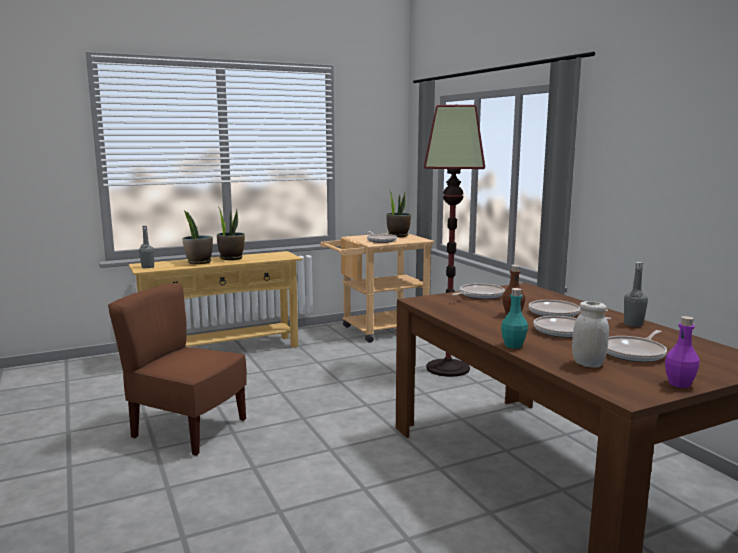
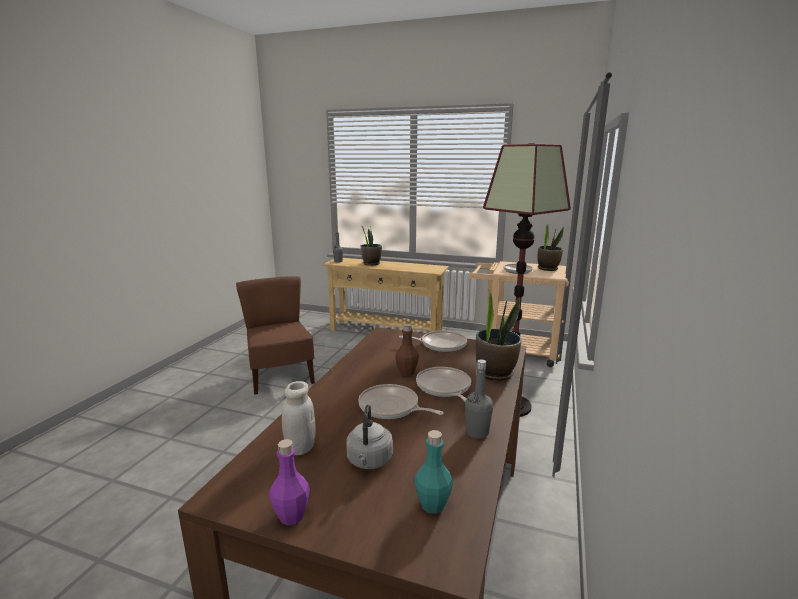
camera: 45 degrees right, 5 degrees up
potted plant [217,208,245,260] -> potted plant moved to [476,289,522,381]
turquoise bottle [501,288,528,349] -> turquoise bottle moved to [414,430,453,514]
frying pan [607,330,667,362] -> grey kettle [346,404,393,469]

